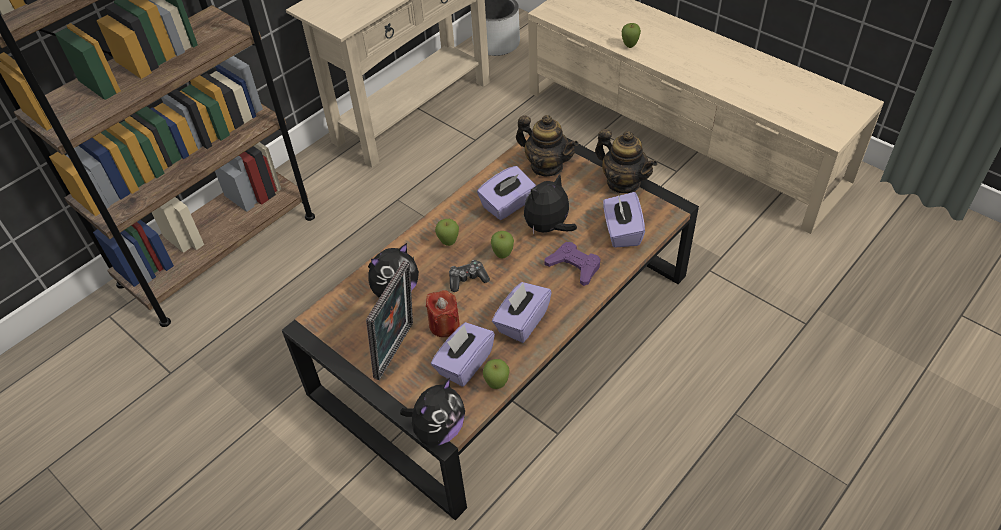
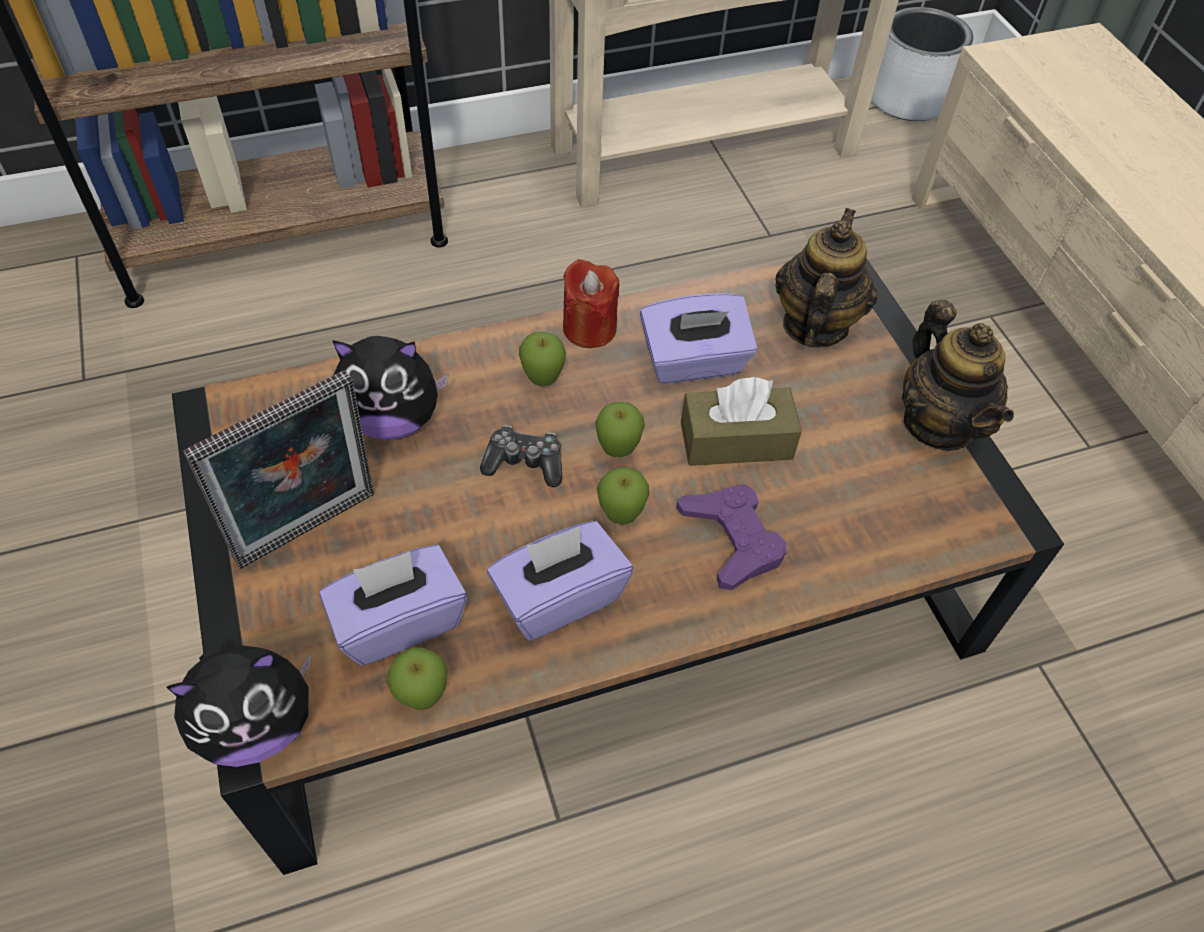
camera: 25 degrees right, 5 degrees up
red candle [426,290,460,337] -> red candle moved to [563,259,619,348]
teapot [516,115,578,176] -> teapot turned 135 degrees counterclockwise [775,208,877,347]
plush toy [524,174,577,234] -> brown tissue box [681,377,802,466]
purple tissue box [603,192,645,248] -> none
apple [622,23,641,48] -> apple moved to [597,467,650,524]

